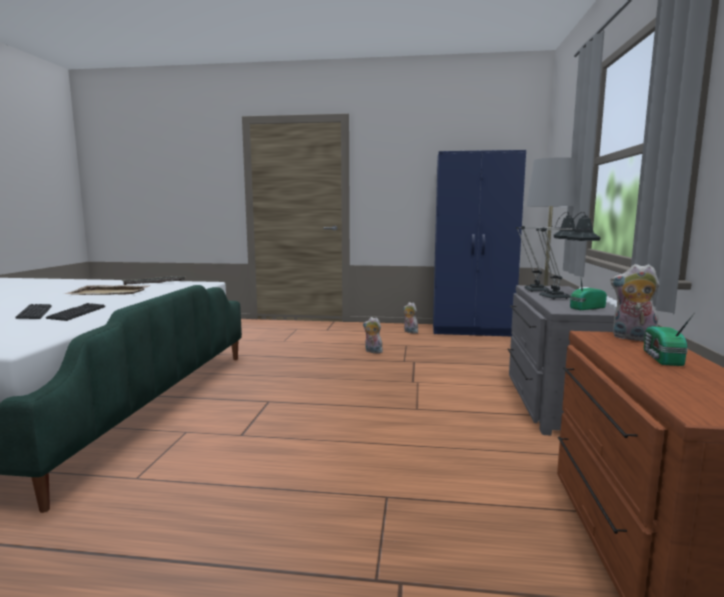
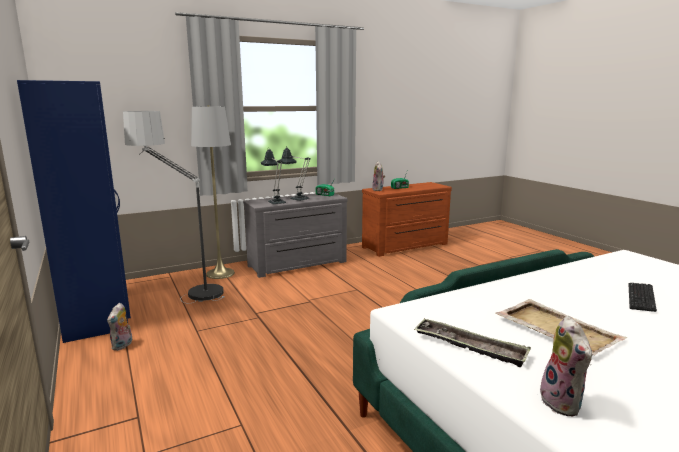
camera: 125 degrees left, 5 degrees up
keyboard [45,303,105,321] -> none
plush toy [363,317,383,353] -> plush toy moved to [540,316,592,416]
none -> floor lamp [123,111,225,303]

